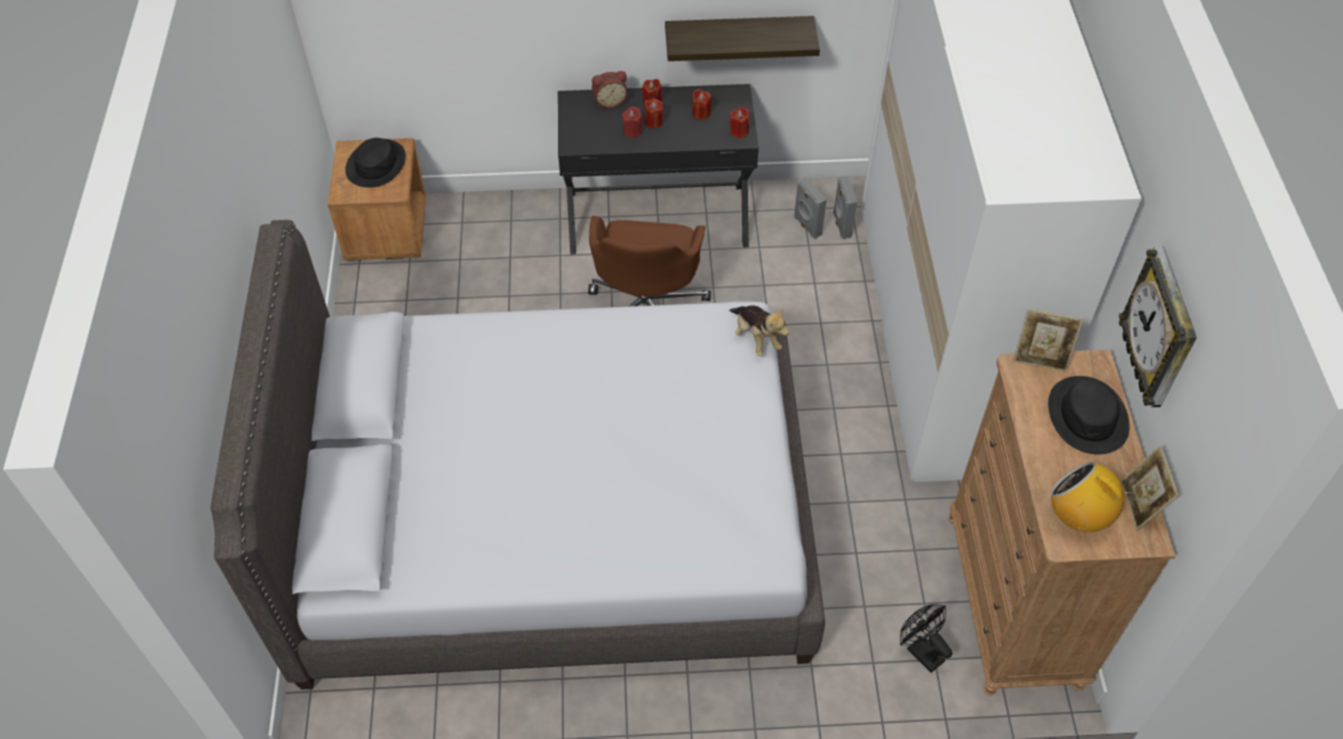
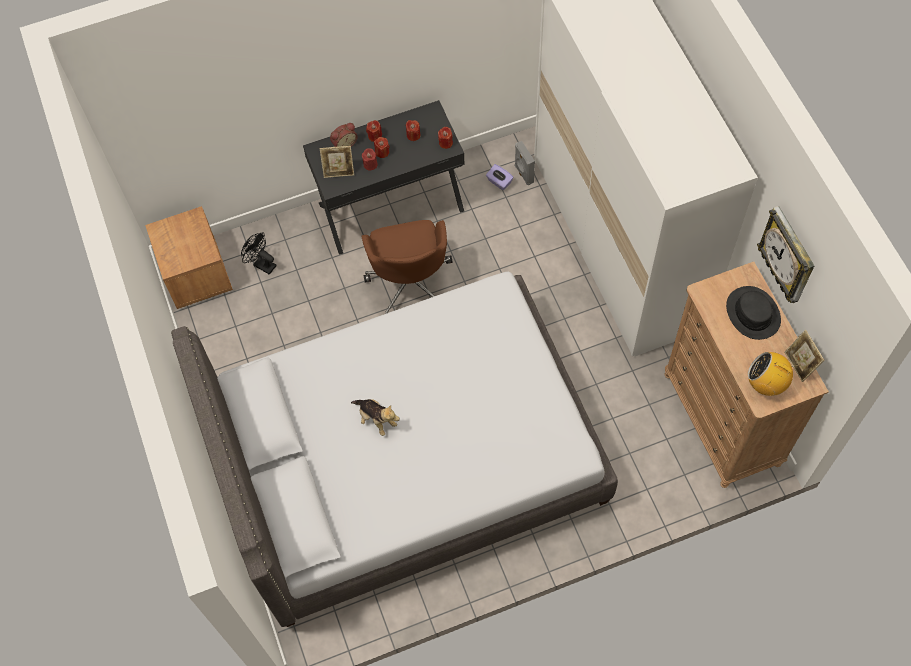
camera: 15 degrees left, 10 degrees up
black hat [345,138,406,188] -> none
shelf [665,16,820,61] -> none
plush toy [729,305,789,356] -> plush toy moved to [351,399,400,436]
grey speaker [794,177,827,239] -> purple tissue box [486,164,513,190]
black fan [900,604,952,673] -> black fan moved to [241,232,276,275]
picture frame [1013,309,1083,372] -> picture frame moved to [320,146,354,178]

